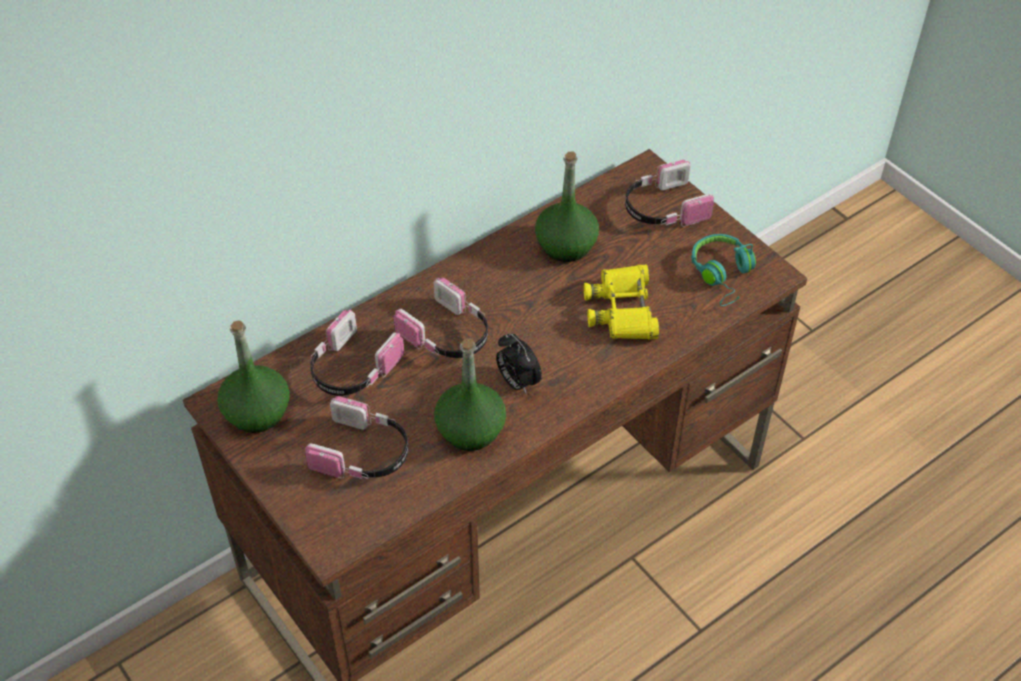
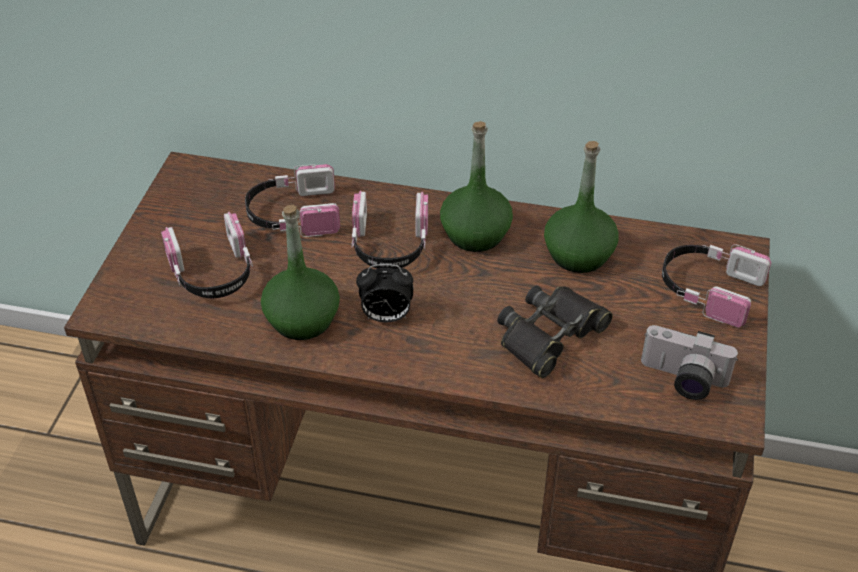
camera: 50 degrees right, 5 degrees down
green bottle [217,321,289,433] -> green bottle moved to [440,121,513,252]
alarm clock [496,334,542,394] -> alarm clock turned 105 degrees counterclockwise [356,264,413,322]
yellow binoculars [584,265,659,340] -> black binoculars [497,285,613,378]
turquoise headphones [691,234,756,306] -> camera [641,325,738,400]

